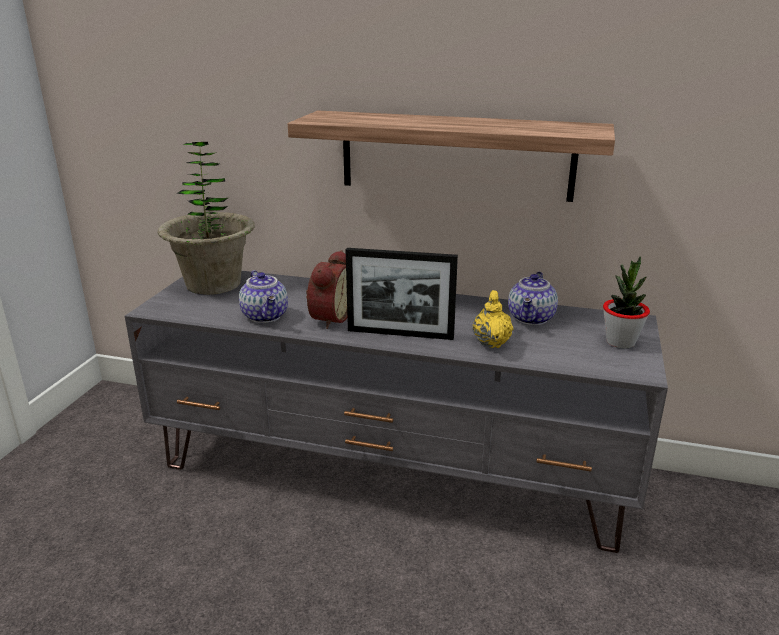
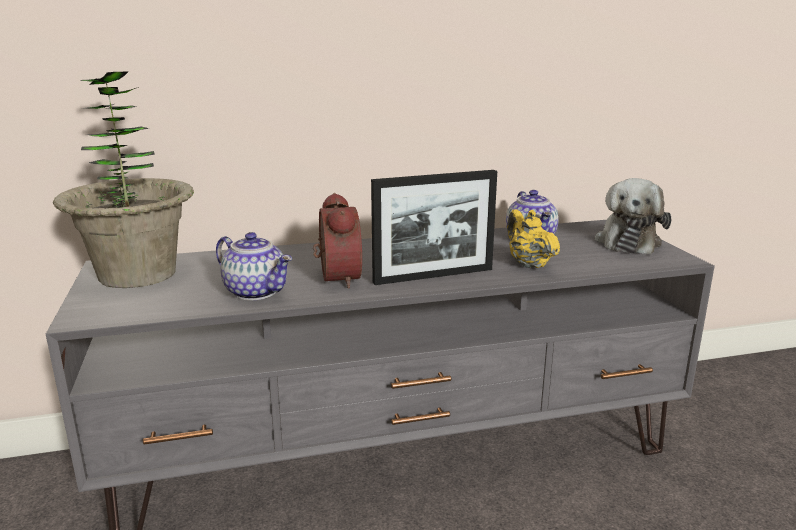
camera: 30 degrees left, 5 degrees down
shelf [288,110,615,202] -> none
potted plant [603,257,650,349] -> plush toy [595,178,671,255]

